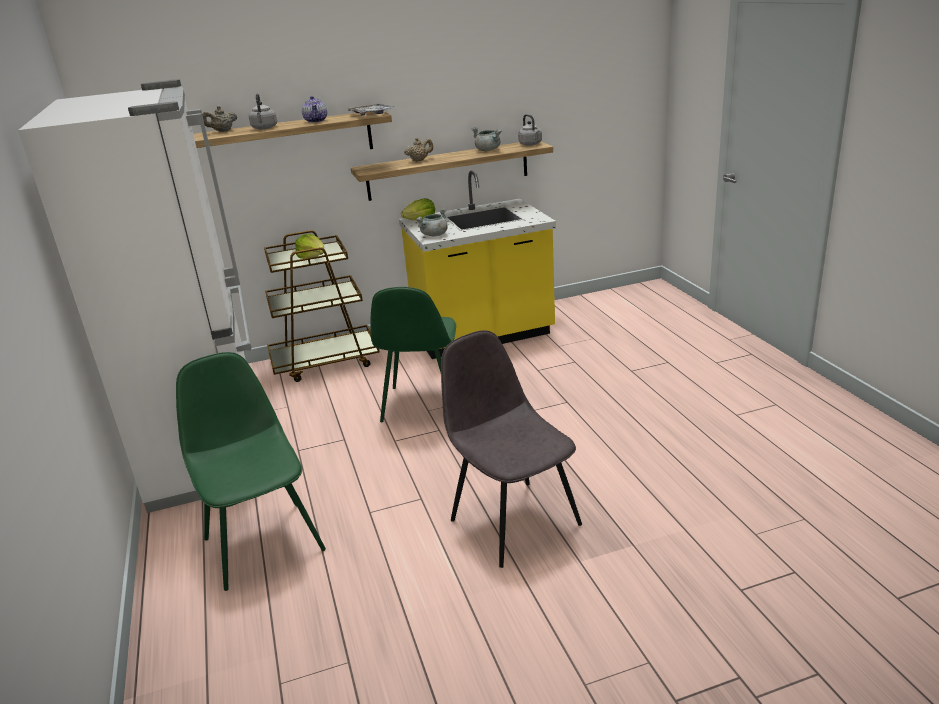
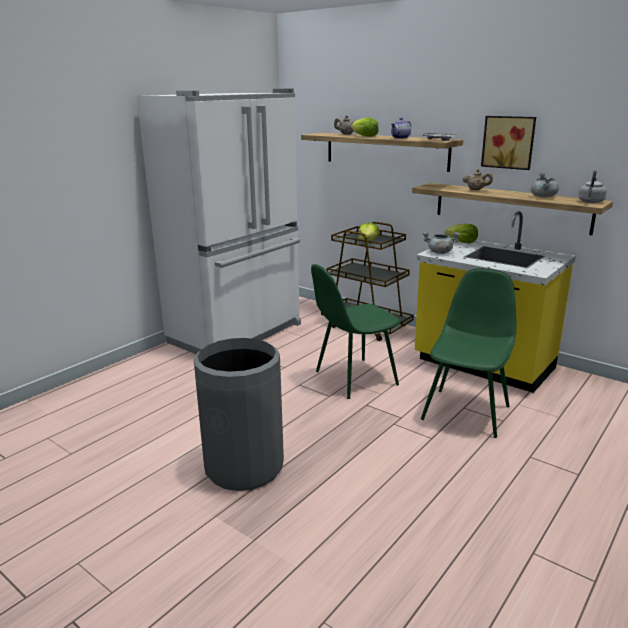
camera: 55 degrees right, 5 degrees down
green chair [176,352,326,591] -> green chair moved to [421,268,517,438]
grey kettle [249,94,277,129] -> lettuce [351,118,379,137]
grey chair [441,330,582,568] -> grey trash can [194,338,284,491]
none -> picture [481,116,536,170]

